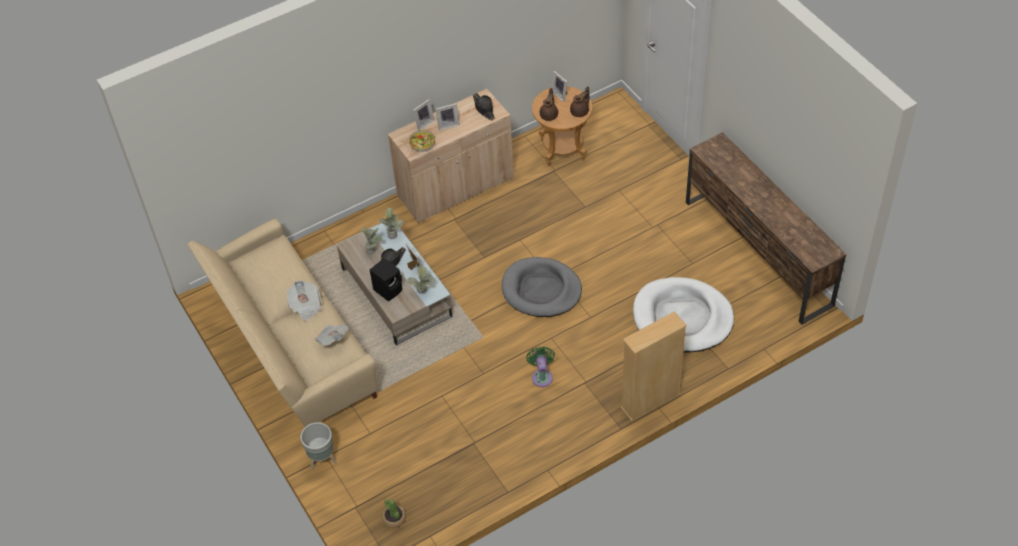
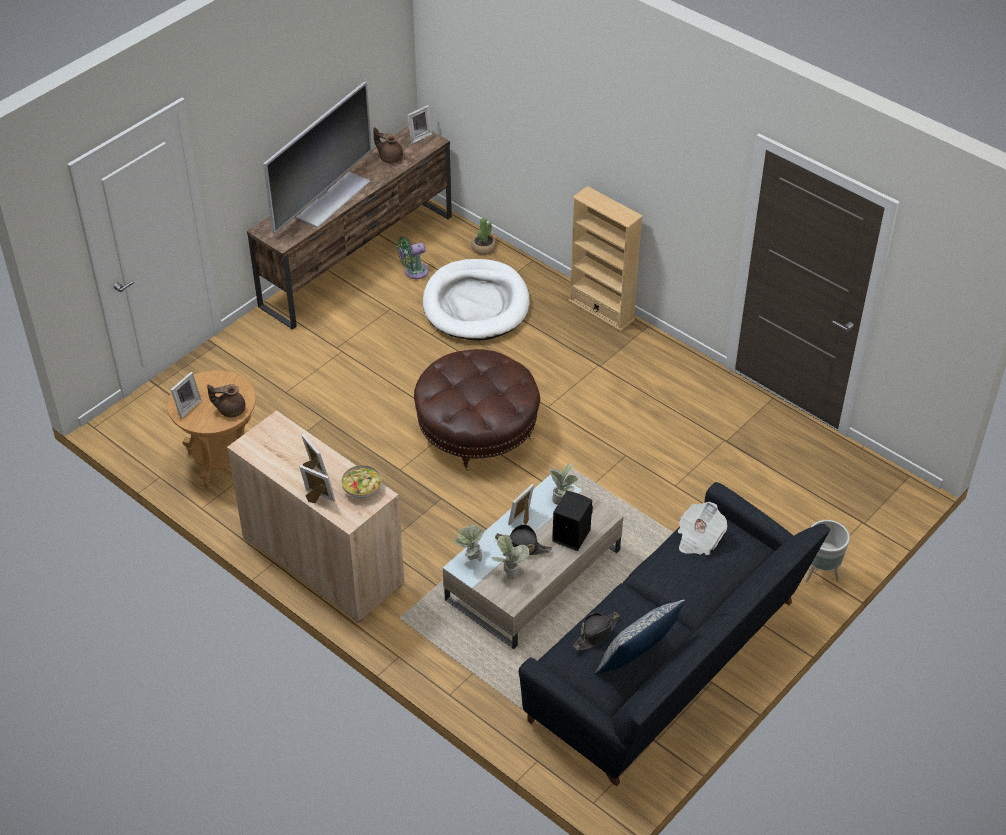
camera: 110 degrees left, 5 degrees down
beige sofa [187,219,379,427] -> black sofa [519,482,830,786]
newspaper [287,280,322,321] -> none
potted plant [382,499,406,528] -> potted plant moved to [471,218,496,255]
black hat [473,93,495,120] -> black hat moved to [573,612,620,651]
grey dog bed [502,257,582,317] -> brown ottoman [414,349,540,470]
green fan [526,346,555,387] -> green fan moved to [397,237,429,279]
brown teapot [570,86,590,117] -> brown teapot moved to [373,127,403,163]
none -> television [263,82,372,234]
none -> picture frame [407,105,433,144]
none -> pillow [595,600,685,674]

